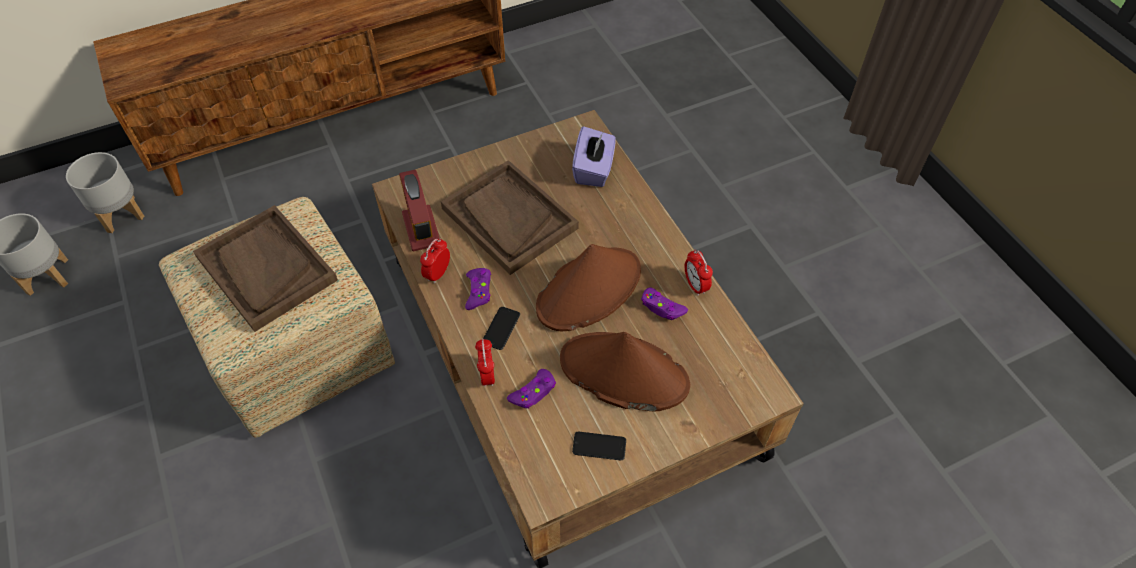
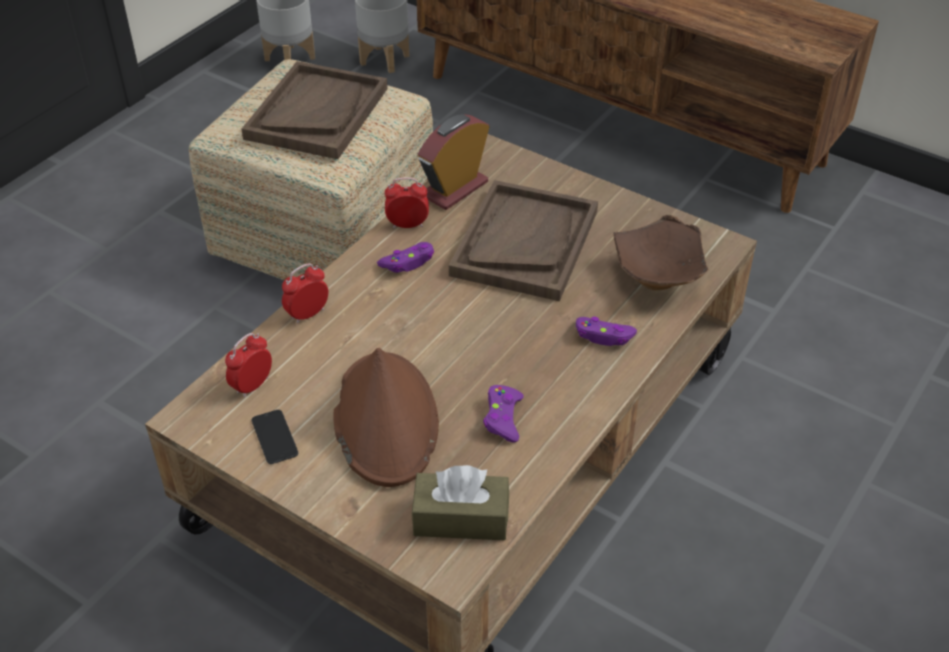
camera: 60 degrees right, 10 degrees down
phone [483,307,520,350] -> none
purple game controller [507,369,556,409] -> purple game controller moved to [576,316,637,346]
brown hat [536,244,641,331] -> none
purple tissue box [572,126,615,187] -> brown bowl [613,215,709,290]
alarm clock [685,249,713,296] -> alarm clock moved to [225,333,272,398]
none -> brown tissue box [412,465,509,540]

